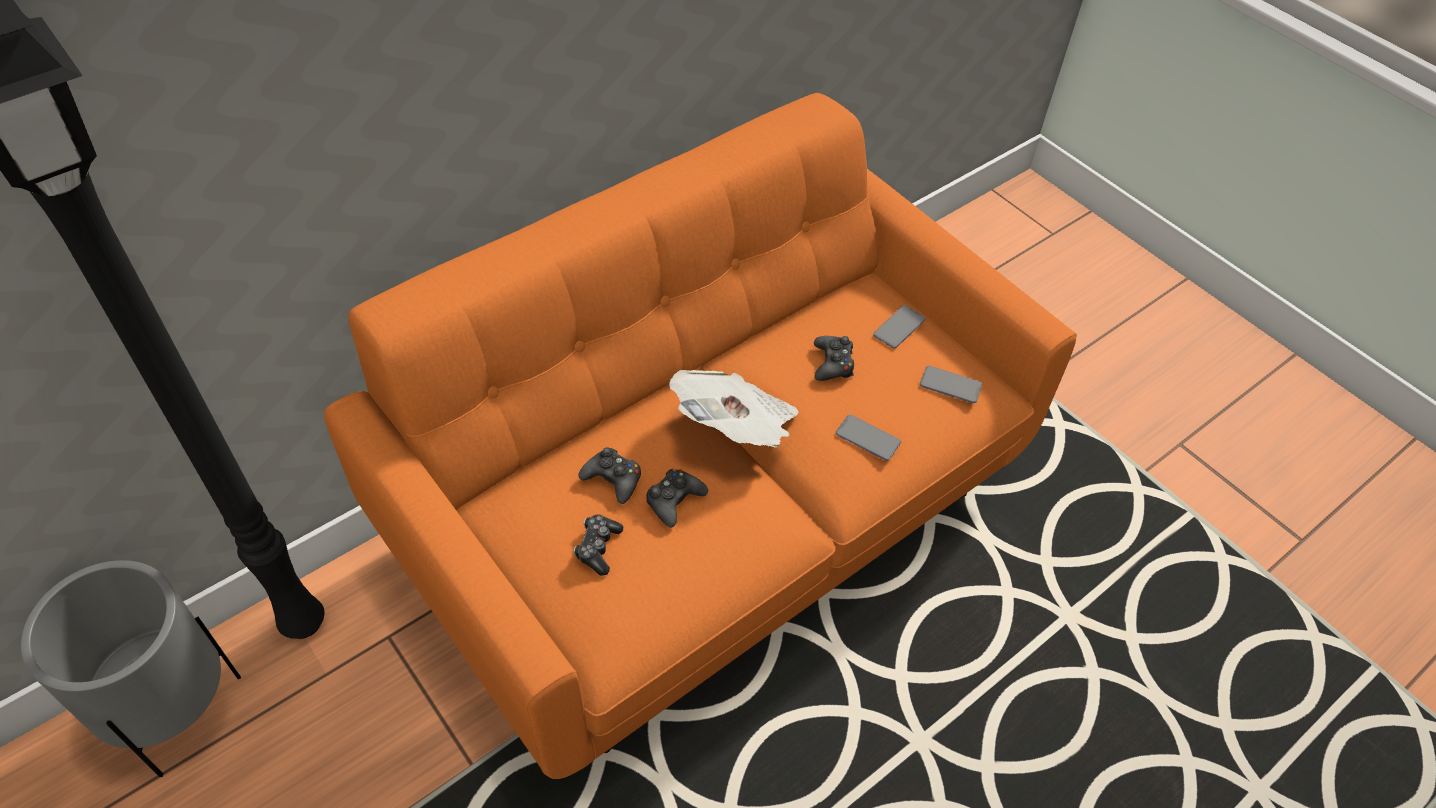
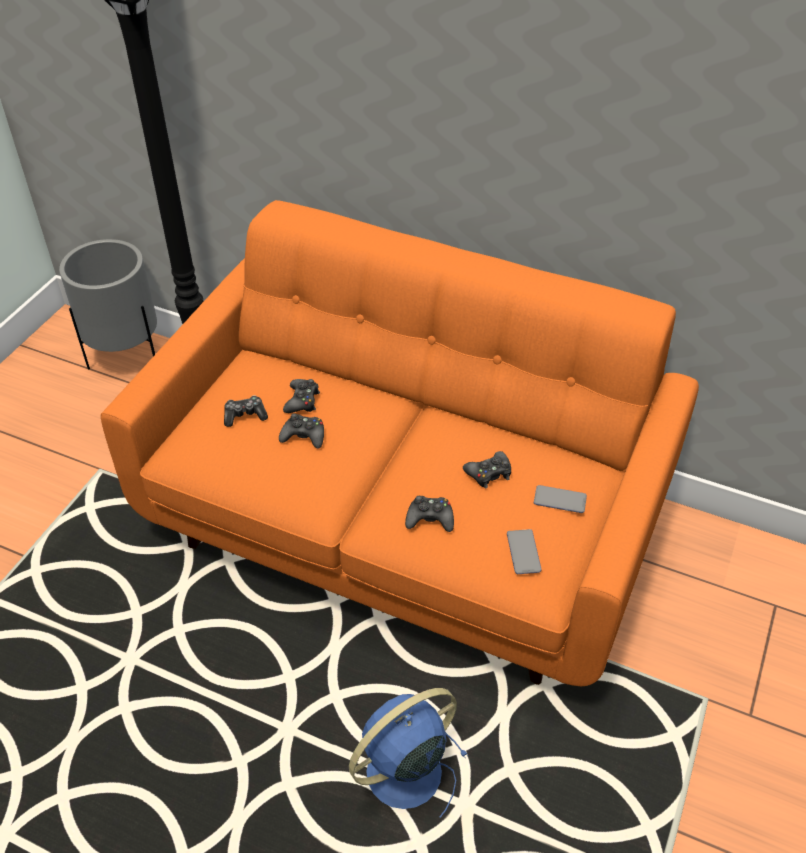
camera: 65 degrees right, 5 degrees down
newspaper [669,370,799,447] -> none
phone [836,415,901,461] -> black game controller [405,496,454,532]
none -> blue fan [349,688,468,818]

